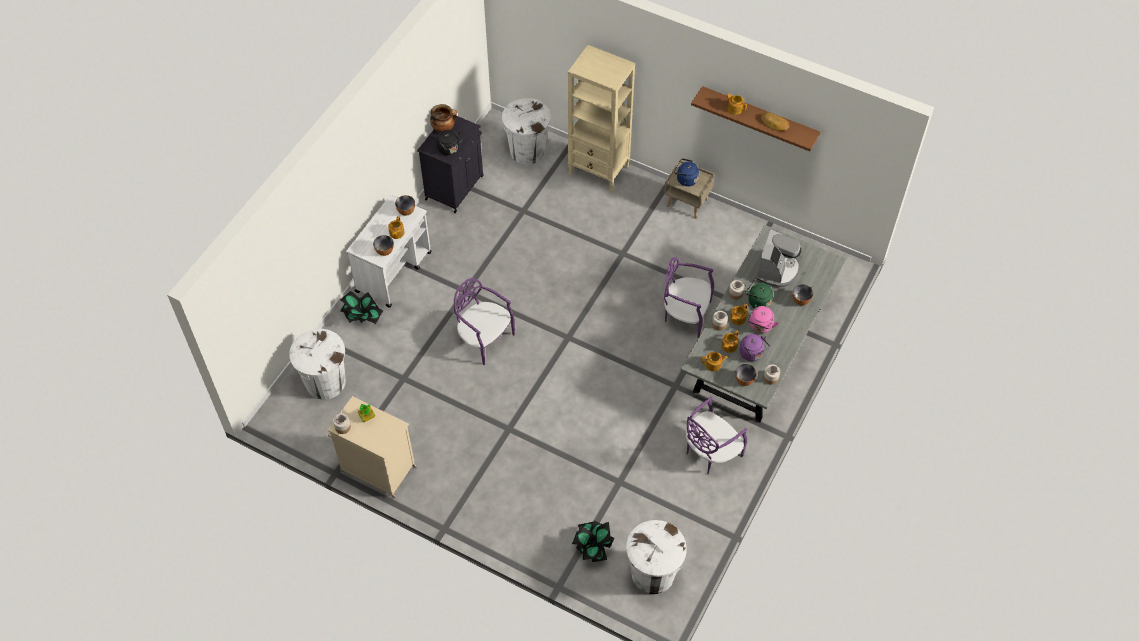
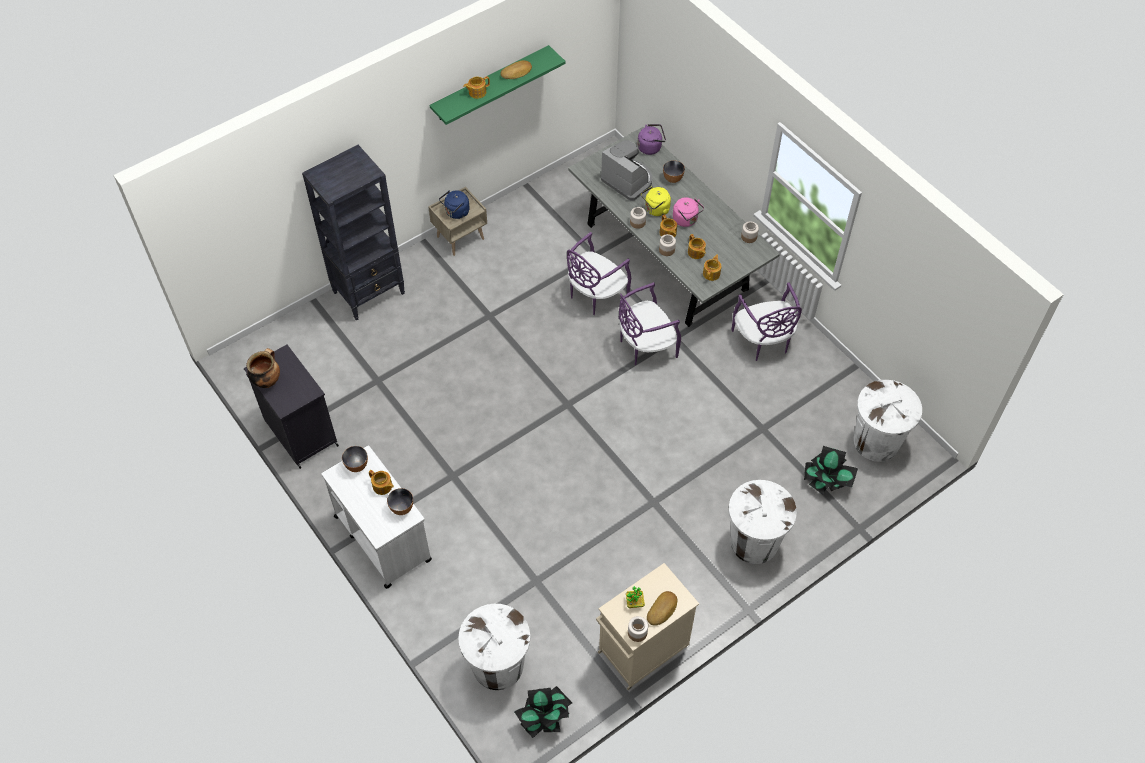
camera: 65 degrees left, 0 degrees up
potted plant [340,291,383,324] -> potted plant moved to [514,686,572,738]
black kettle [436,130,462,155] -> none
purple chair [454,278,515,365] -> purple chair moved to [619,282,681,365]
white trash can [502,98,551,164] -> white trash can moved to [729,480,797,564]
beige bookcase [568,45,635,192] -> black bookcase [302,145,405,321]
brown shelf [691,86,820,151] -> green shelf [429,45,566,125]
bowl [735,364,757,386] -> none
purple kettle [739,334,770,361] -> purple kettle moved to [637,124,666,155]
green kettle [745,278,773,308] -> yellow kettle [641,186,671,216]
none -> bread [647,591,677,626]

